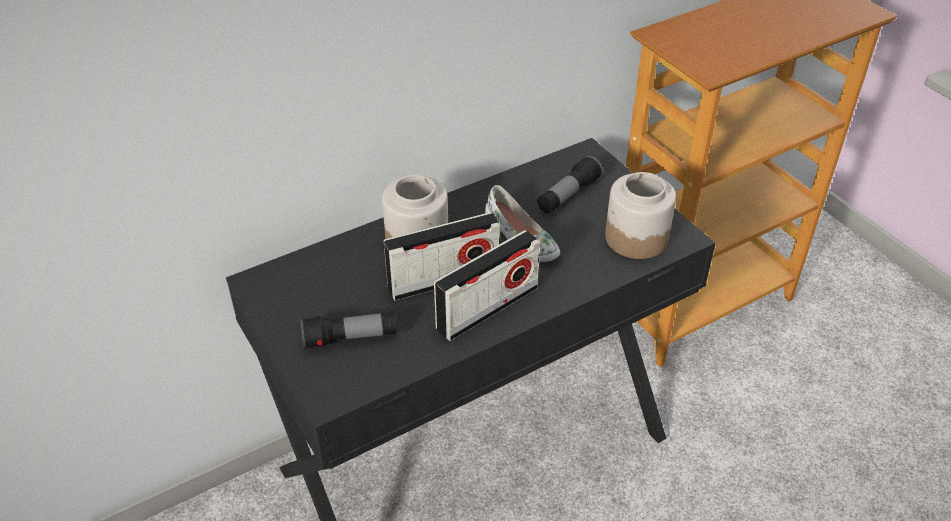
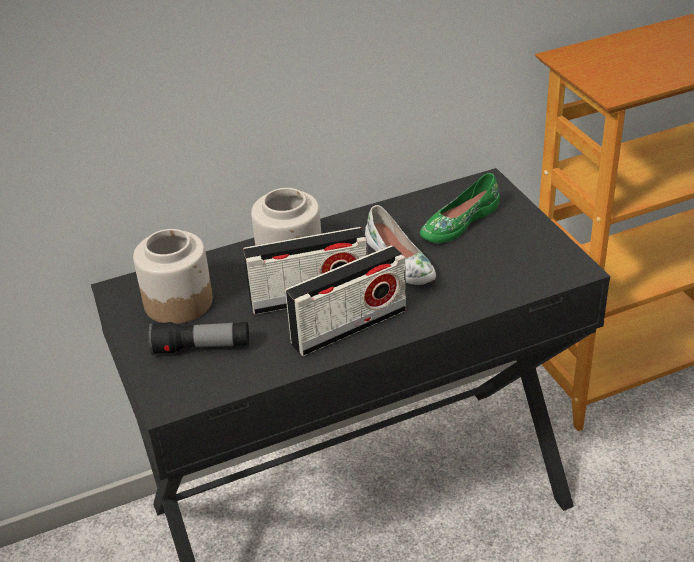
camera: 10 degrees right, 5 degrees down
flashlight [537,156,603,214] -> green shoe [420,173,500,243]
jar [605,172,676,259] -> jar moved to [133,229,213,324]

